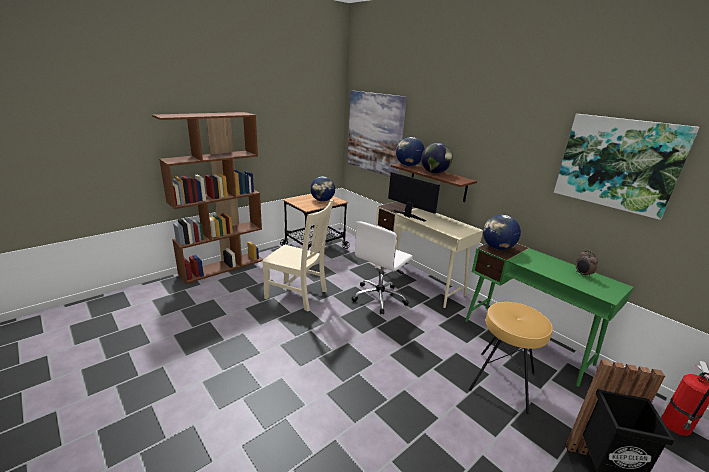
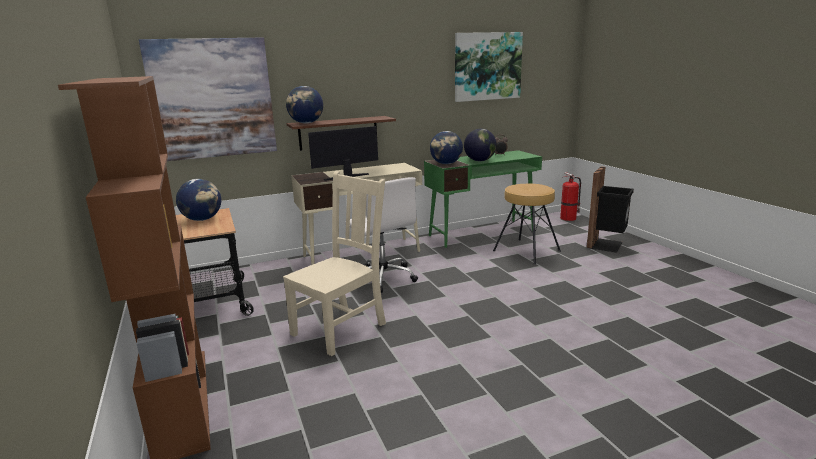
camera: 70 degrees left, 5 degrees down
globe [421,143,452,174] -> globe moved to [464,129,497,161]

